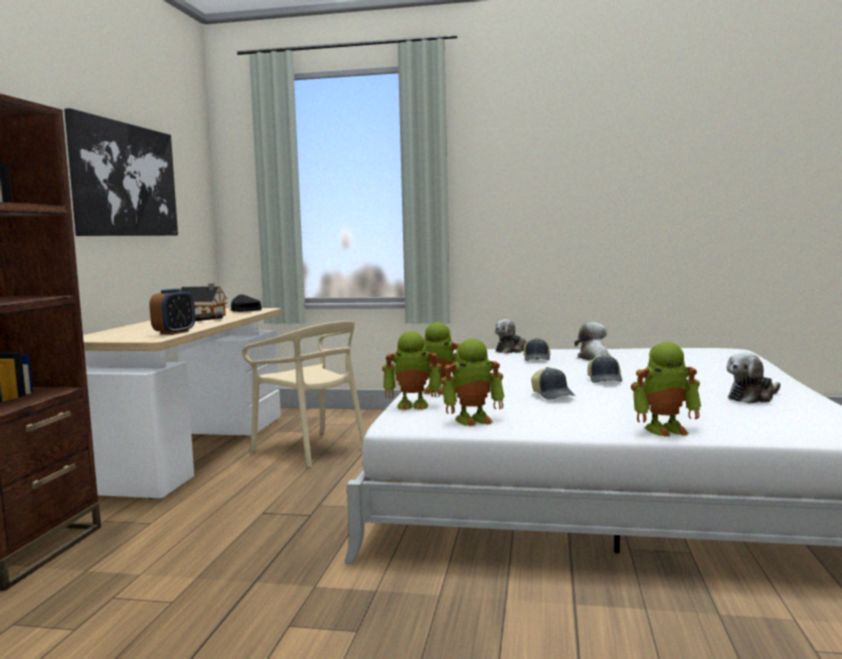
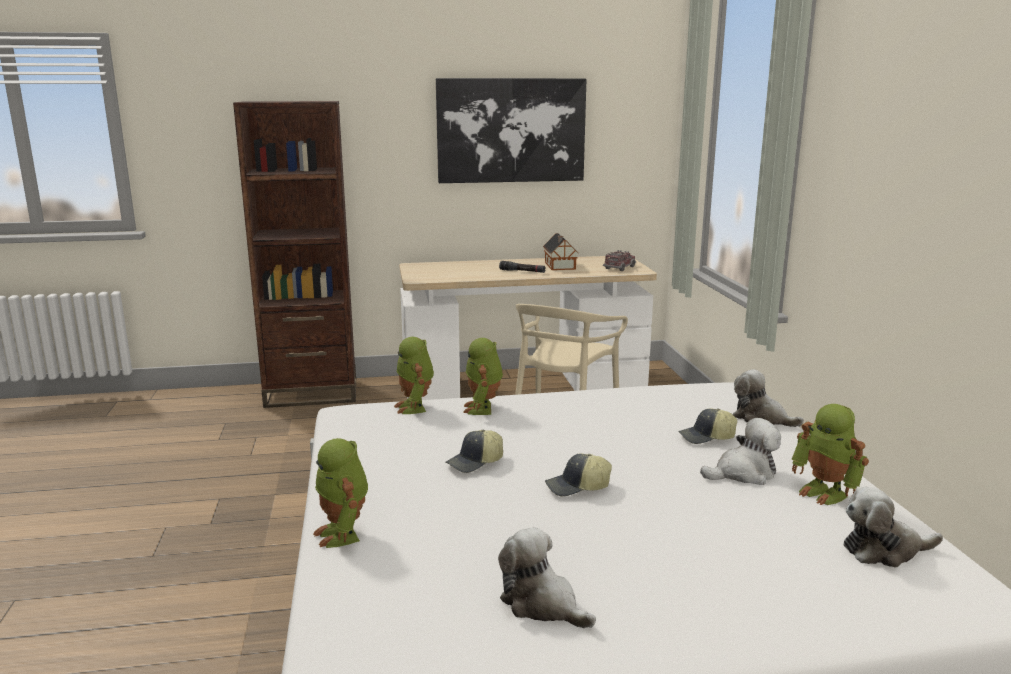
camera: 70 degrees right, 10 degrees up
alarm clock [150,289,195,335] -> none
black cap [229,295,262,312] -> toy truck [603,250,636,271]
toy robot [440,338,504,427] -> toy robot moved to [792,404,869,505]
none -> plush toy [844,487,943,567]

